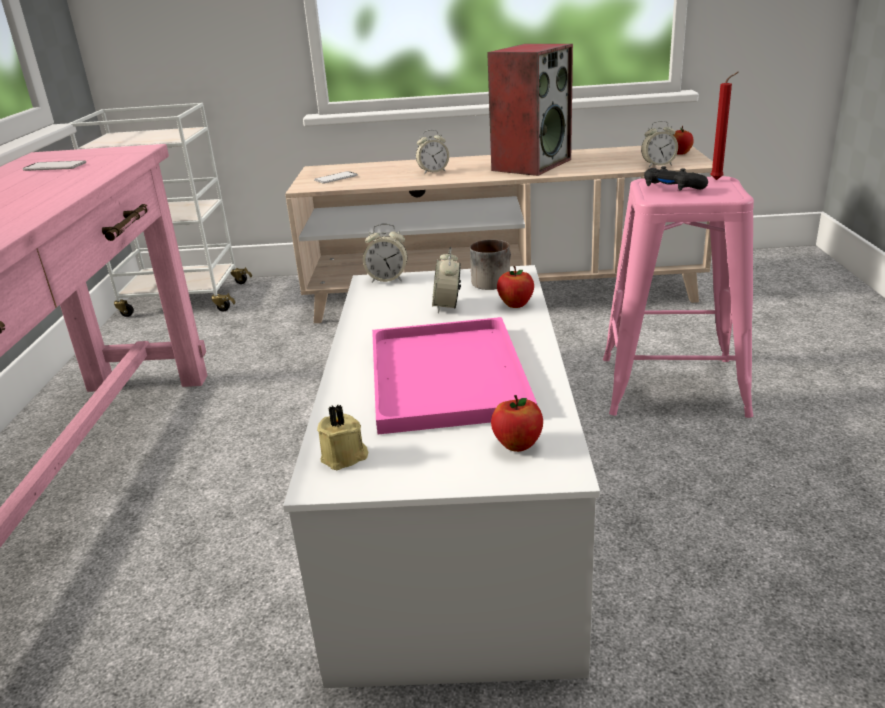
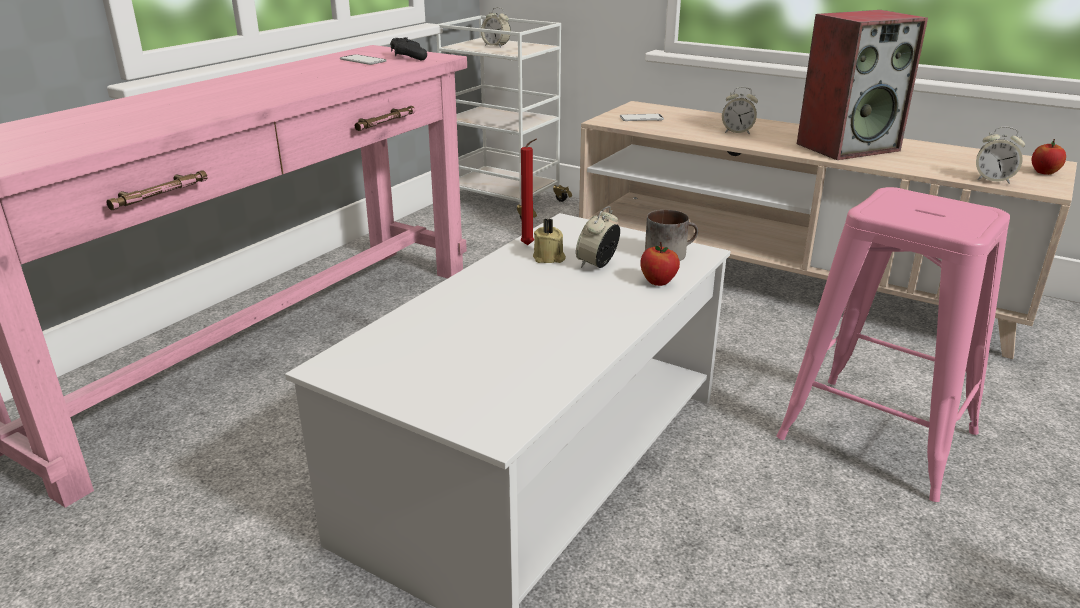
camera: 30 degrees right, 0 degrees up
beige candle [317,405,368,470] -> beige candle moved to [533,218,566,263]
alarm clock [363,223,407,282] -> alarm clock moved to [481,7,511,47]
pink tray [372,317,537,434] -> none
apple [491,395,543,452] -> none
black game controller [644,166,708,190] -> black game controller moved to [390,37,427,61]
red candle [710,72,739,180] -> red candle moved to [521,138,537,245]

